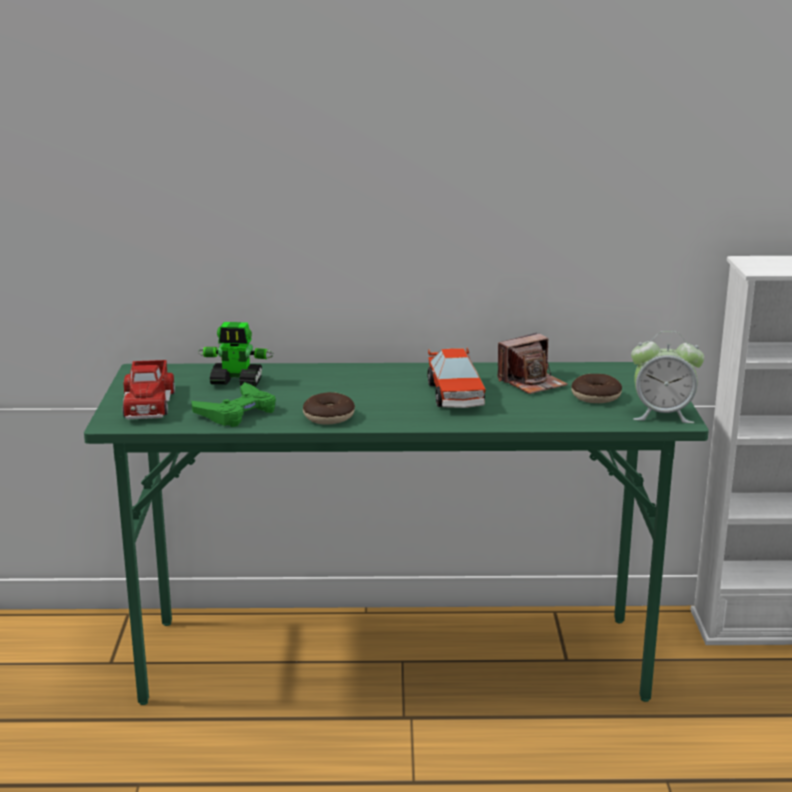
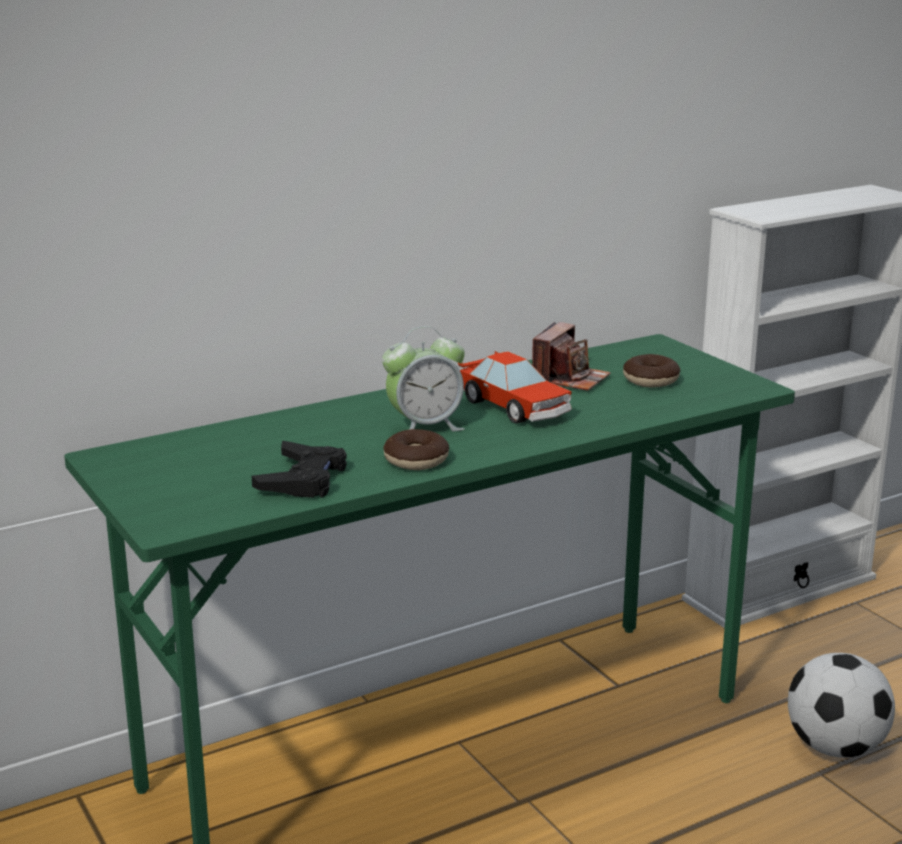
camera: 30 degrees left, 0 degrees up
toy truck [122,360,175,419] -> none
green game controller [191,382,276,427] -> black game controller [252,441,347,498]
toy robot [199,322,274,387] -> none
alarm clock [631,331,704,423] -> alarm clock moved to [382,326,465,431]
none -> football [788,653,895,758]

